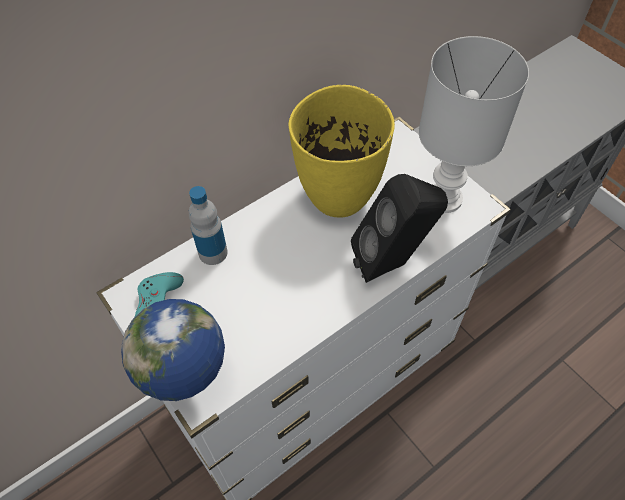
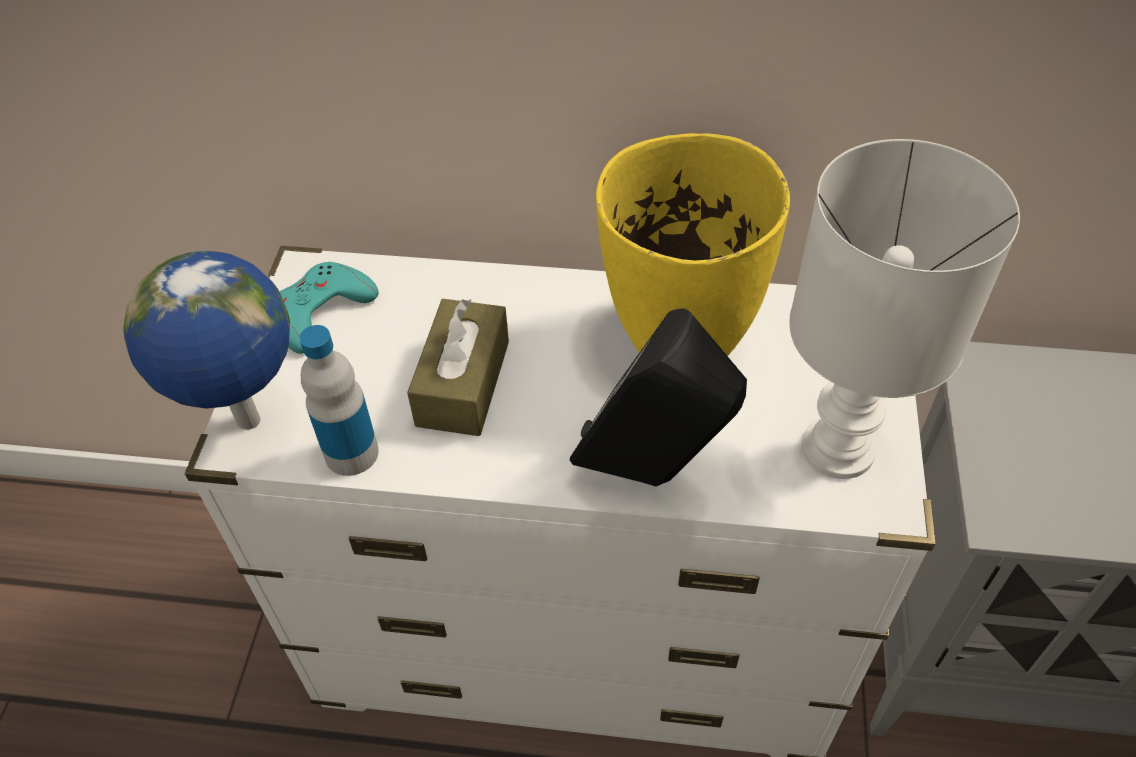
camera: 45 degrees right, 5 degrees down
bottle [189,186,228,265] -> bottle moved to [299,325,379,476]
none -> brown tissue box [407,299,509,436]

